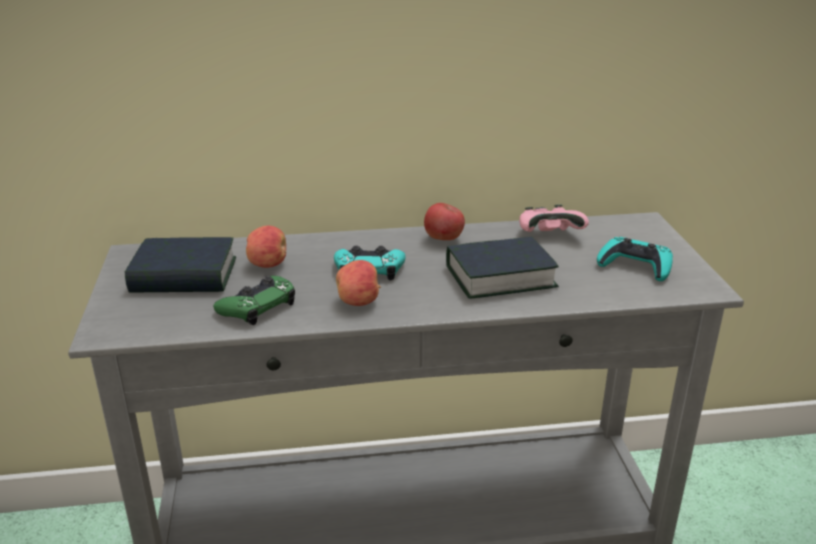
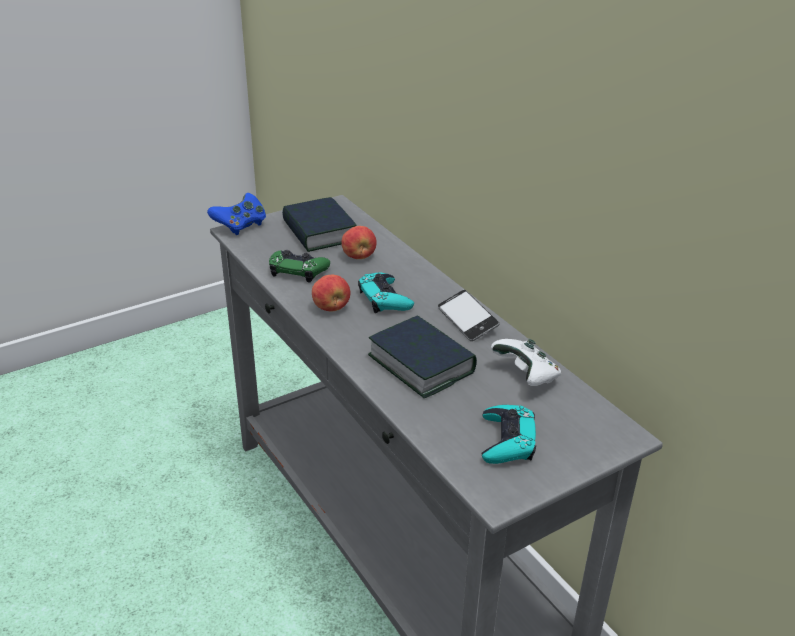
camera: 65 degrees right, 5 degrees up
apple [424,203,465,240] -> phone [438,290,499,341]
pink game controller [519,204,589,232] -> white game controller [491,339,561,386]
none -> blue game controller [207,193,266,235]

